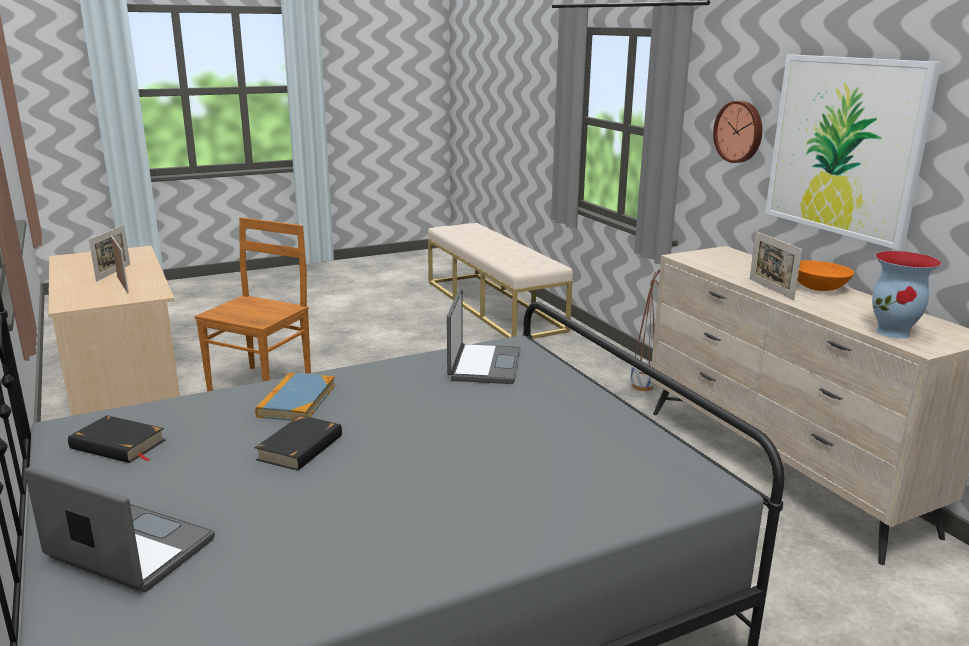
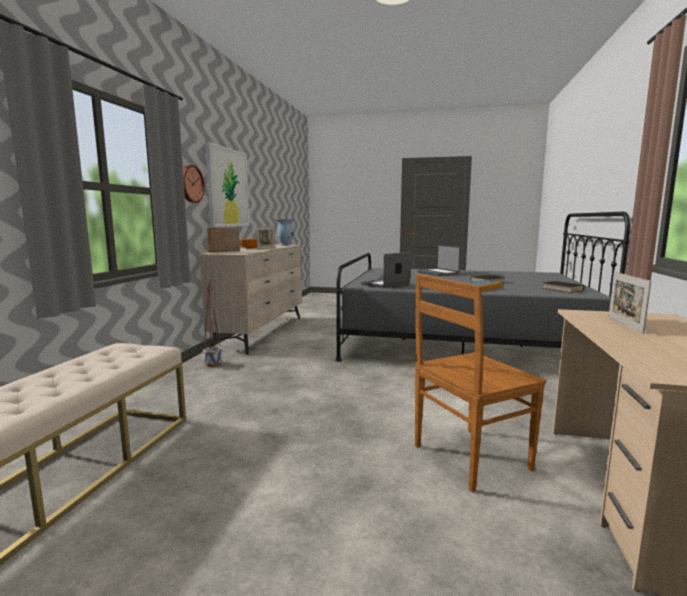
camera: 140 degrees left, 10 degrees down
laptop [25,467,215,592] -> laptop moved to [418,245,461,276]
picture frame [89,225,130,282] -> picture frame moved to [207,227,240,253]

